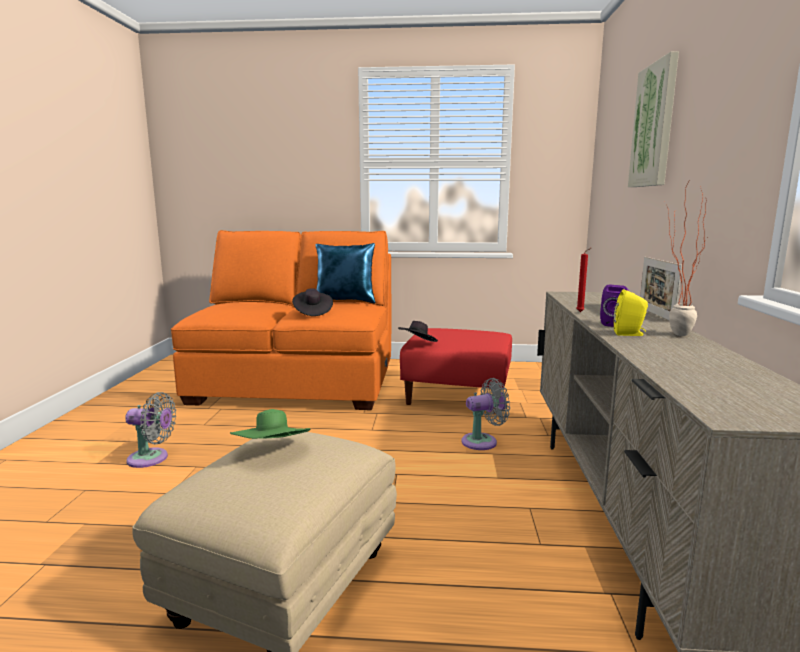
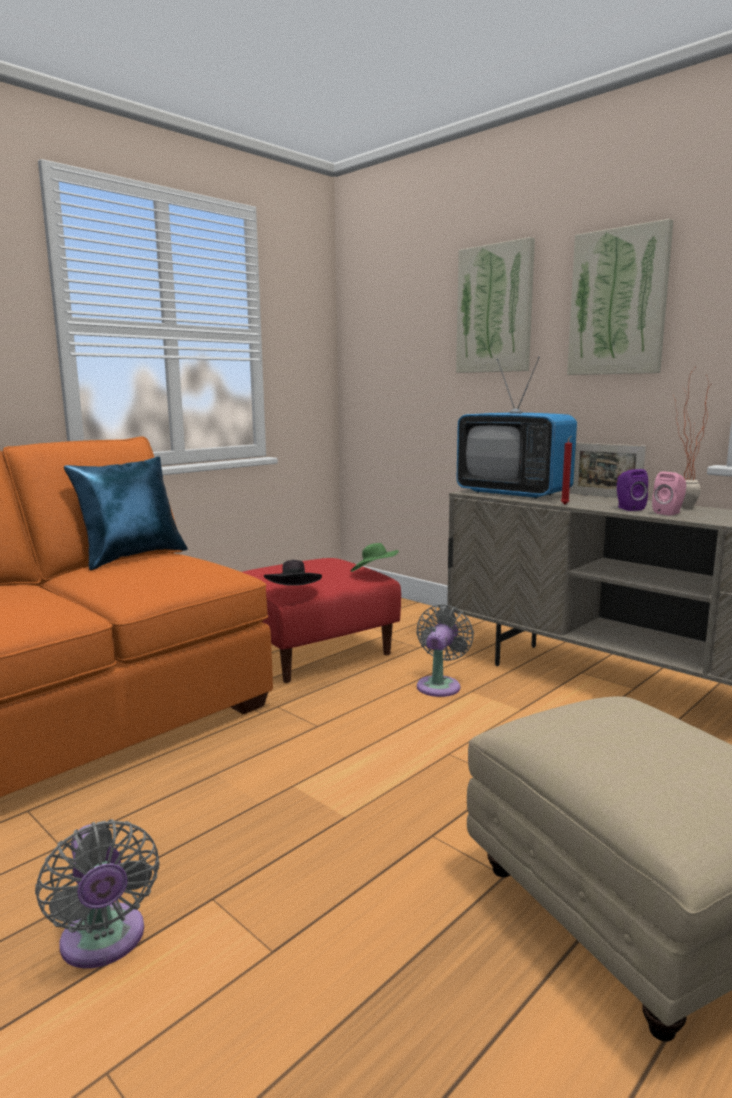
camera: 50 degrees left, 0 degrees up
grey fan [125,392,176,468] -> grey fan turned 105 degrees clockwise [35,819,160,968]
green hat [230,409,311,439] -> green hat moved to [351,543,399,572]
black hat [292,288,333,316] -> none
yellow speaker [614,289,648,336] -> pink speaker [652,471,686,516]
none -> television [456,357,577,499]
none -> picture [567,219,674,375]

